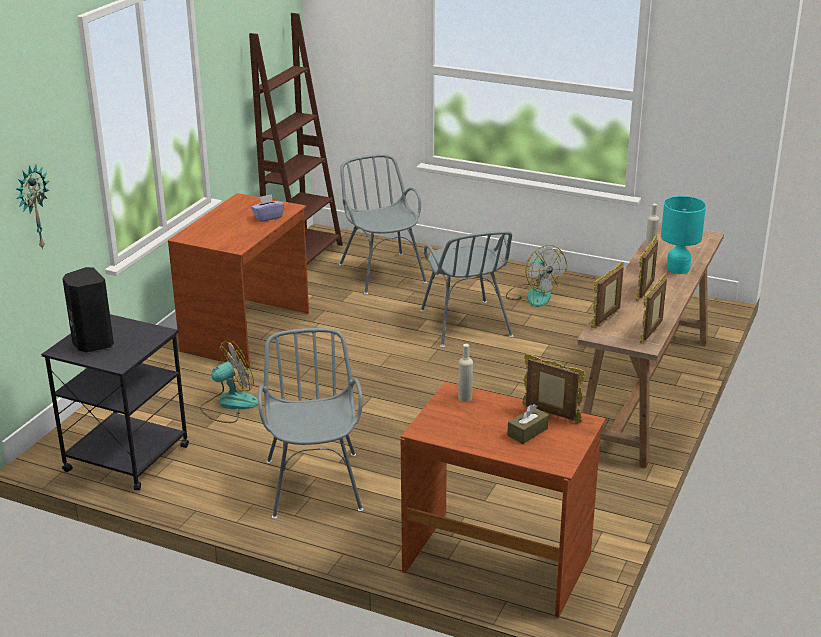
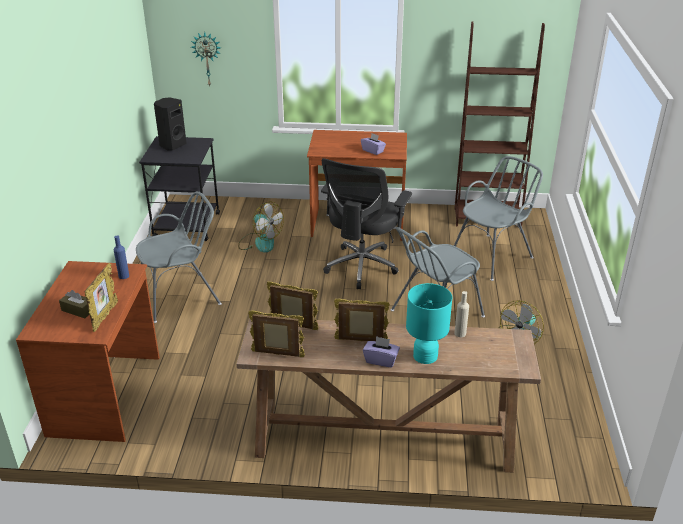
camera: 70 degrees right, 5 degrees up
beige bottle [458,344,473,402] -> blue bottle [114,236,129,279]
none -> office chair [321,158,412,289]
none -> purple tissue box [363,336,400,368]

